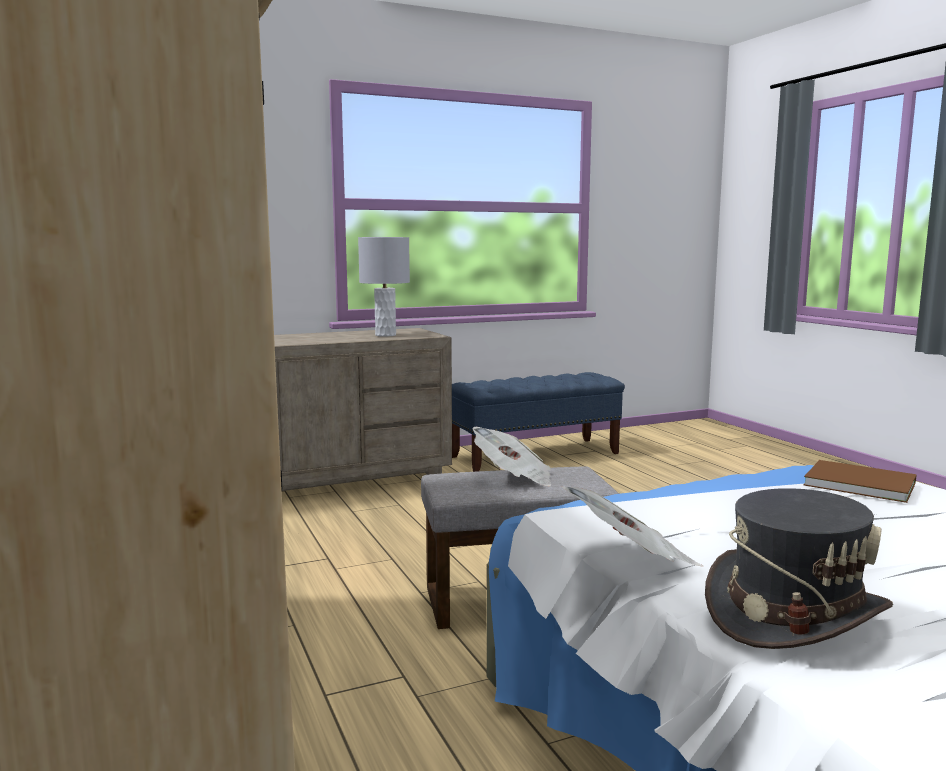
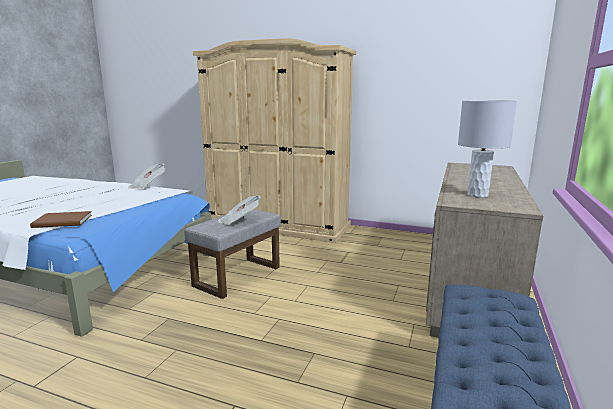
camera: 135 degrees right, 5 degrees up
grey hat [705,488,893,649] -> none

